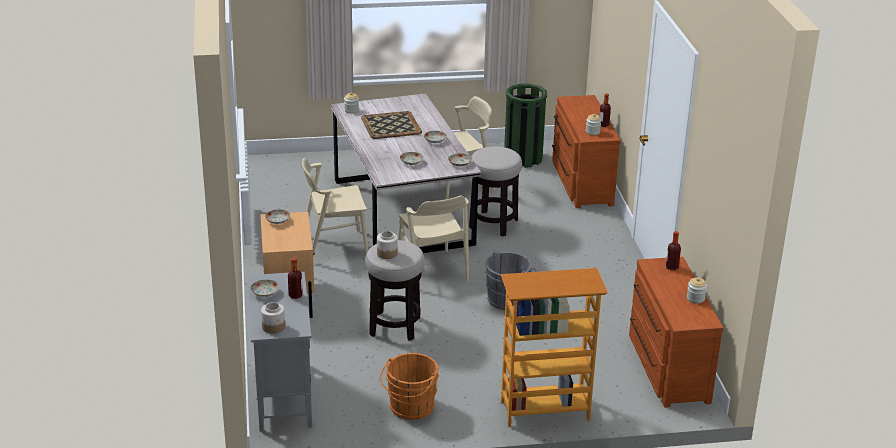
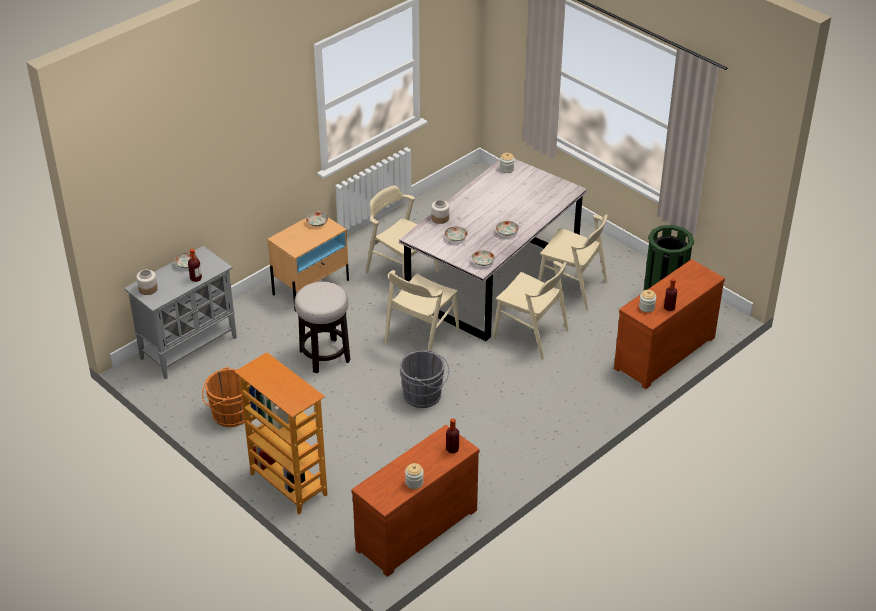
camera: 55 degrees right, 10 degrees up
tray [361,111,422,139] -> none
jar [377,231,398,259] -> jar moved to [431,200,449,224]
stool [469,146,522,236] -> beige chair [493,261,568,360]

